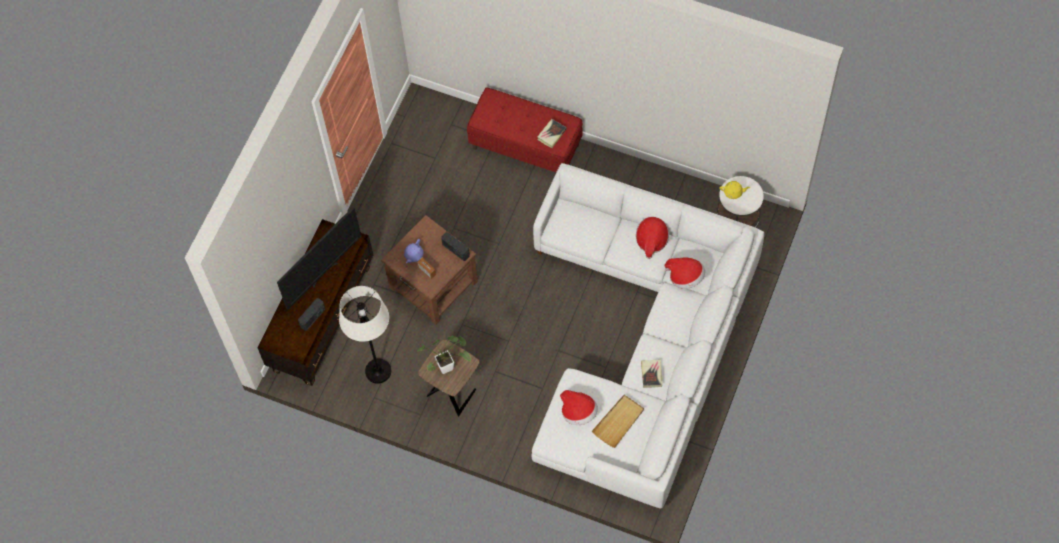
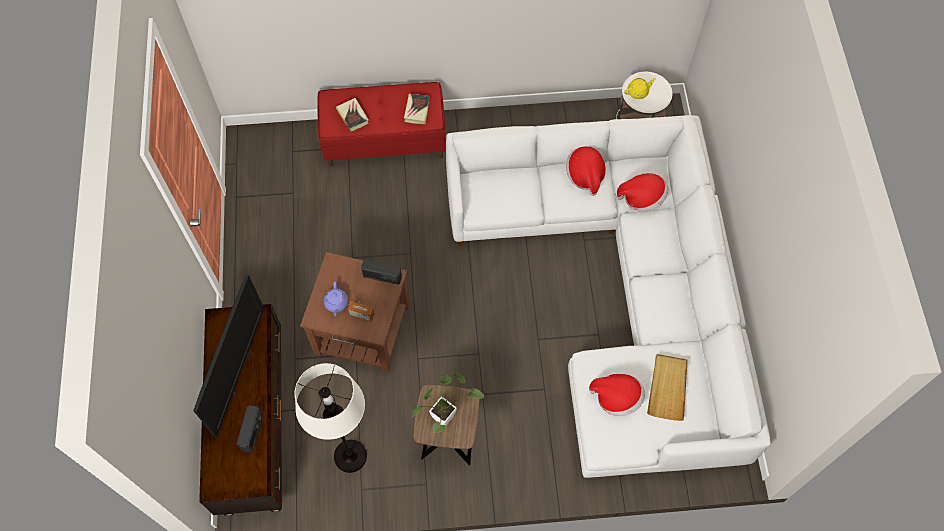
camera: 30 degrees left, 0 degrees up
book [641,359,663,388] -> book moved to [336,98,369,132]

